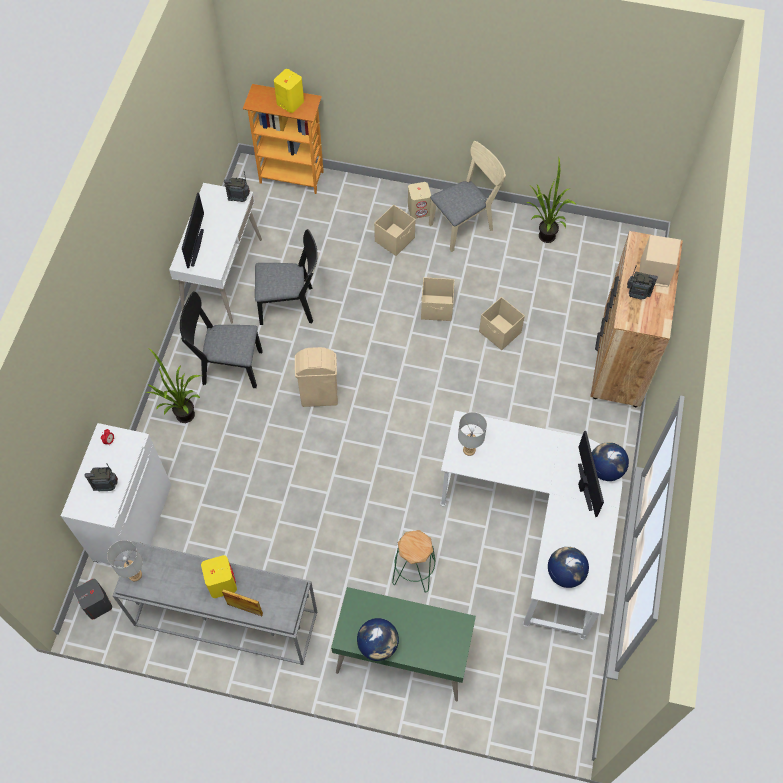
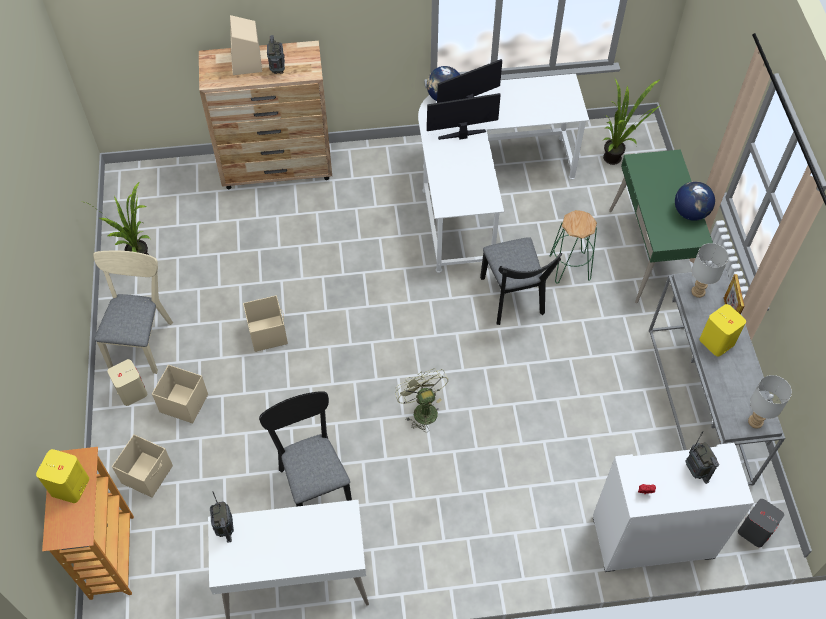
camera: 110 degrees left, 5 degrees down
potted plant [146,348,202,423] -> potted plant moved to [603,79,659,165]
black chair [180,291,263,388] -> black chair moved to [480,237,562,325]
monitor [182,193,204,268] -> monitor moved to [427,93,501,140]
beige trash can [295,347,338,407] -> green fan [395,368,448,433]
beige chair [429,141,506,252] -> beige chair turned 60 degrees clockwise [93,251,173,374]
grey table lamp [458,412,487,456] -> grey table lamp moved to [691,243,729,298]
beige storage box [479,297,525,350] -> beige storage box moved to [112,434,173,498]
globe [548,547,589,588] -> none

